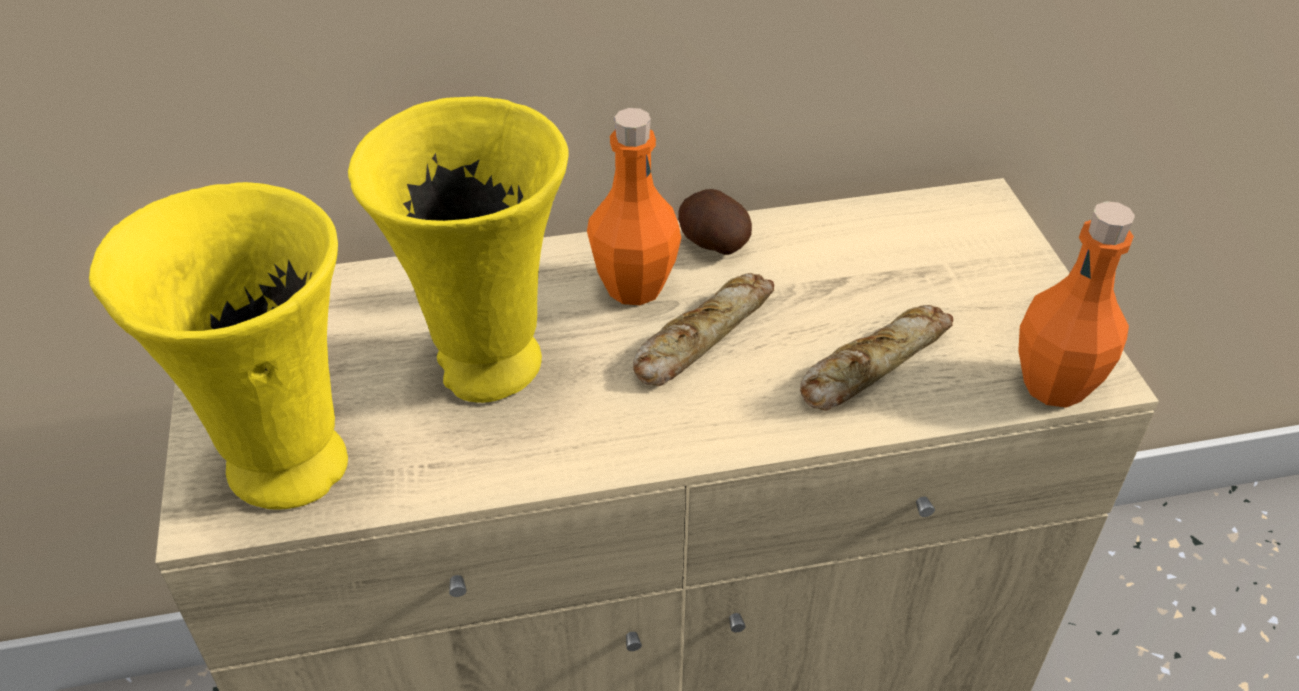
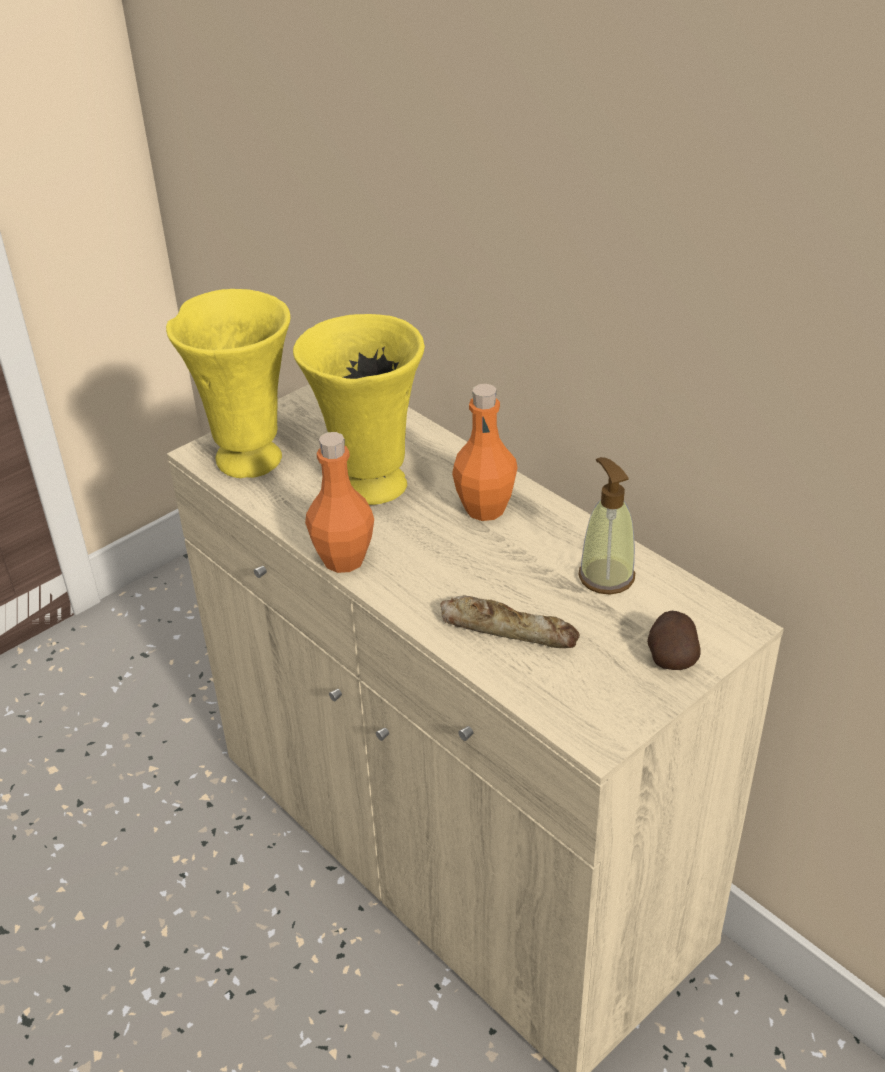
camera: 60 degrees right, 5 degrees down
bread [633,273,774,386] -> none
potato [678,189,752,255] -> potato moved to [647,611,701,670]
orange bottle [1018,201,1135,408] -> orange bottle moved to [305,432,374,573]
none -> soap dispenser [578,457,635,594]

